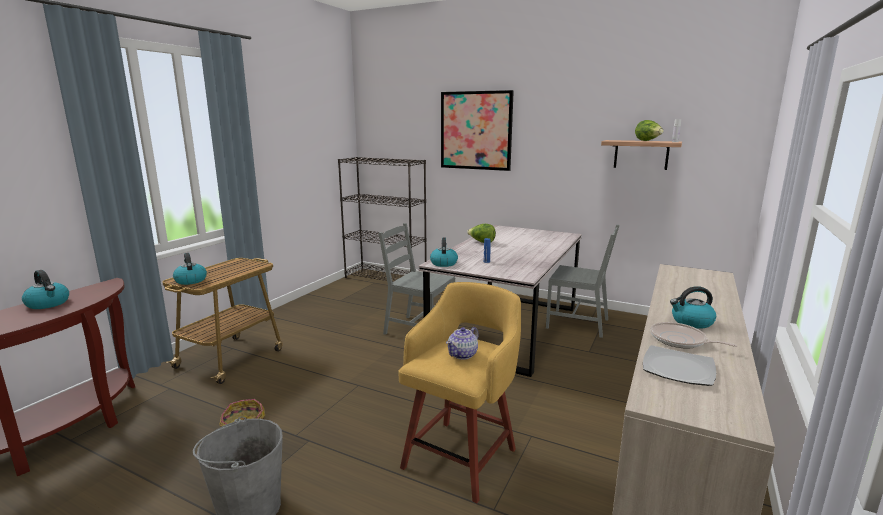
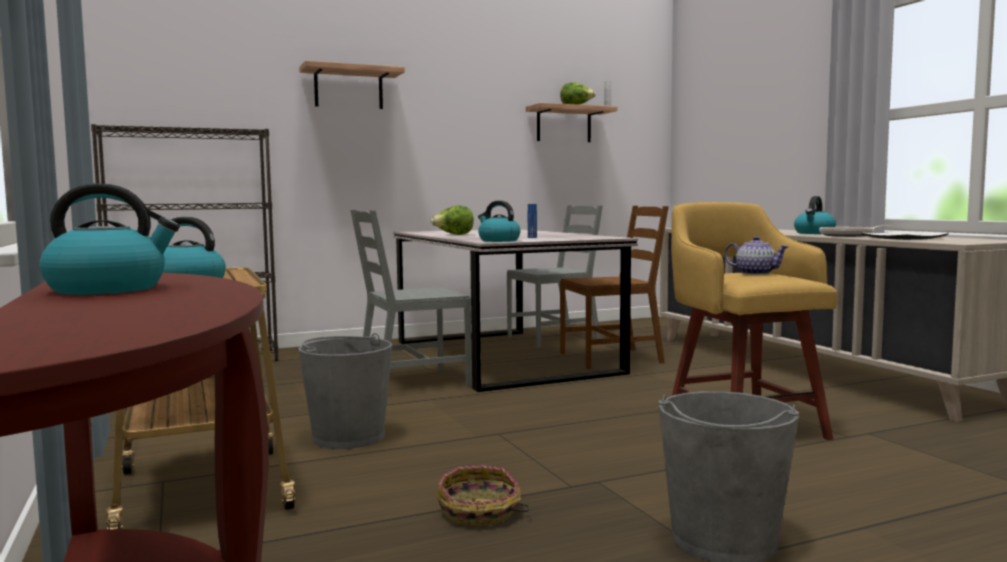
camera: 50 degrees left, 10 degrees down
picture [441,90,514,171] -> shelf [299,61,405,109]
teapot [446,327,479,360] -> teapot turned 45 degrees counterclockwise [724,236,789,275]
none -> grey bucket [298,333,392,449]
none -> brown chair [560,206,669,369]

